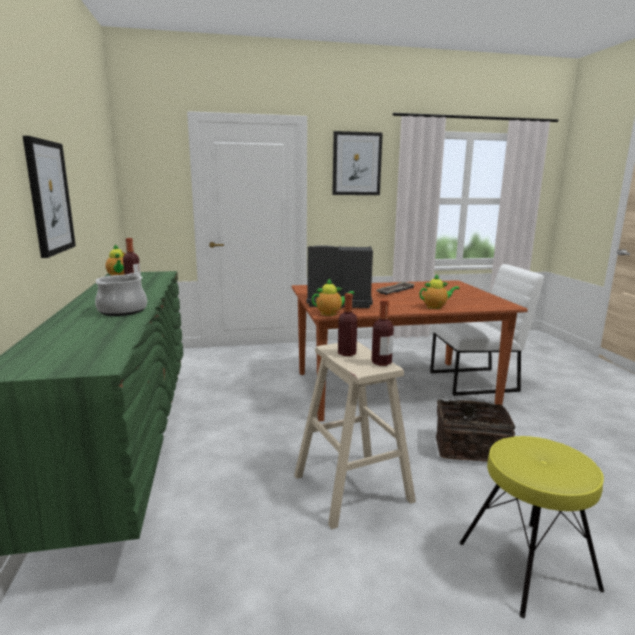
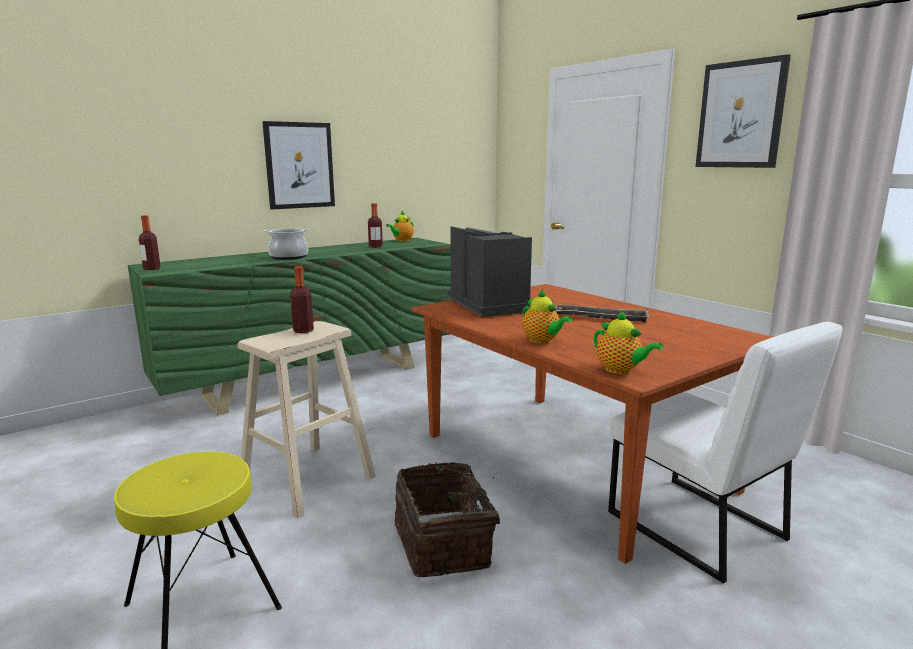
camera: 65 degrees right, 0 degrees up
teapot [312,279,355,316] -> teapot moved to [594,310,663,374]
bottle [372,299,394,366] -> bottle moved to [139,215,161,270]

